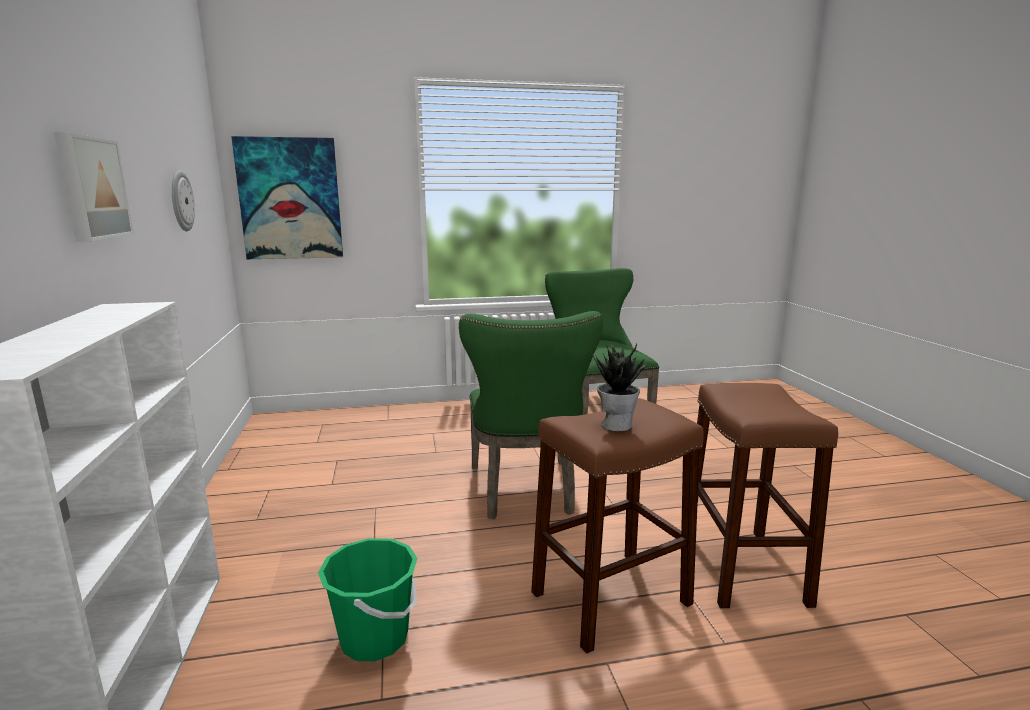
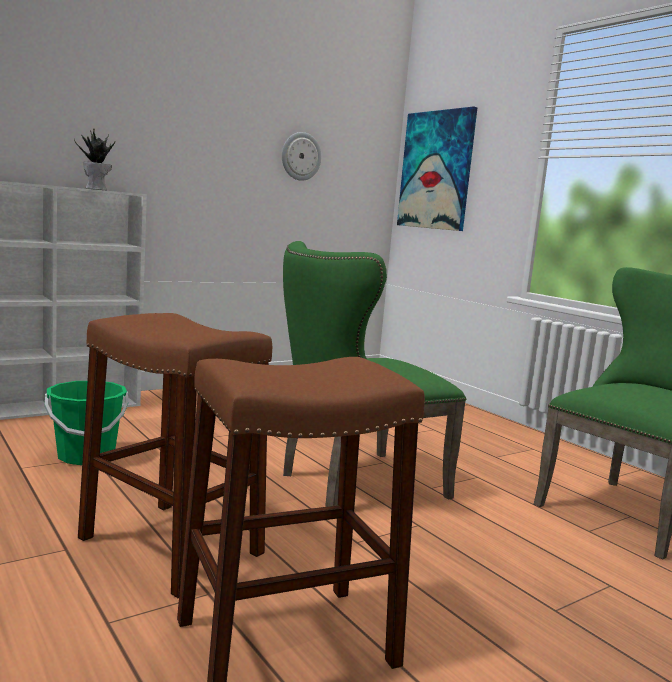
camera: 65 degrees right, 5 degrees down
picture [54,132,134,242] -> none
potted plant [591,341,651,431] -> potted plant moved to [74,129,116,190]

